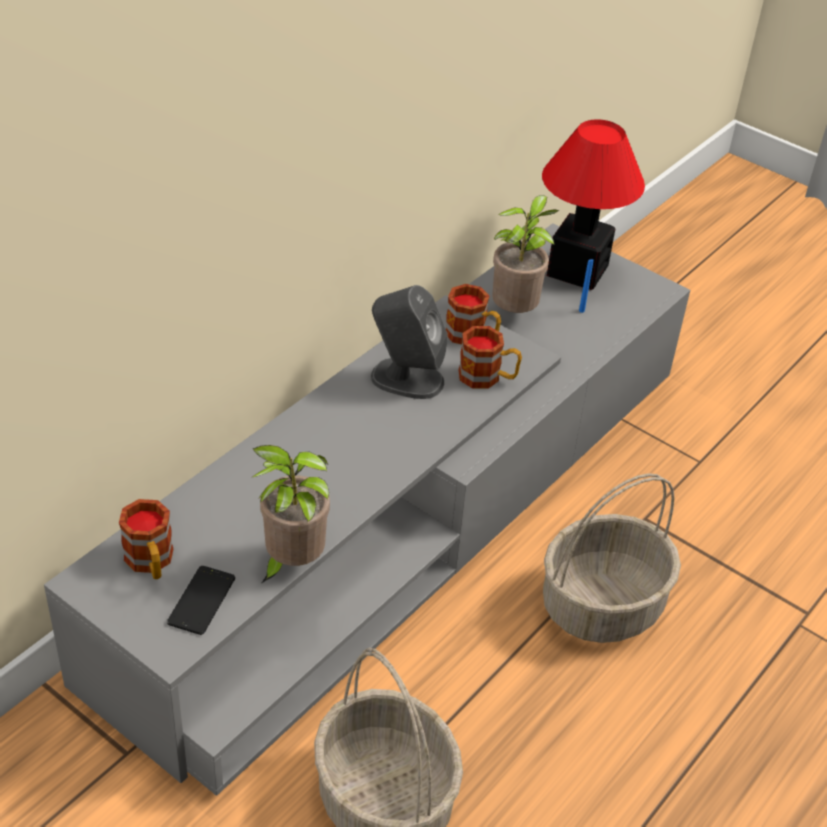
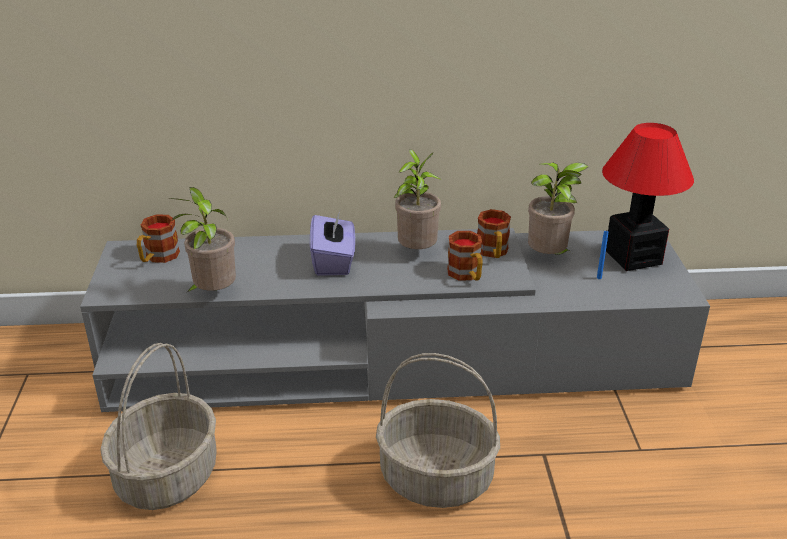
camera: 50 degrees right, 10 degrees down
phone [167,566,235,635] -> none
grey speaker [371,285,447,399] -> potted plant [394,149,441,249]
none -> purple tissue box [310,211,355,276]

